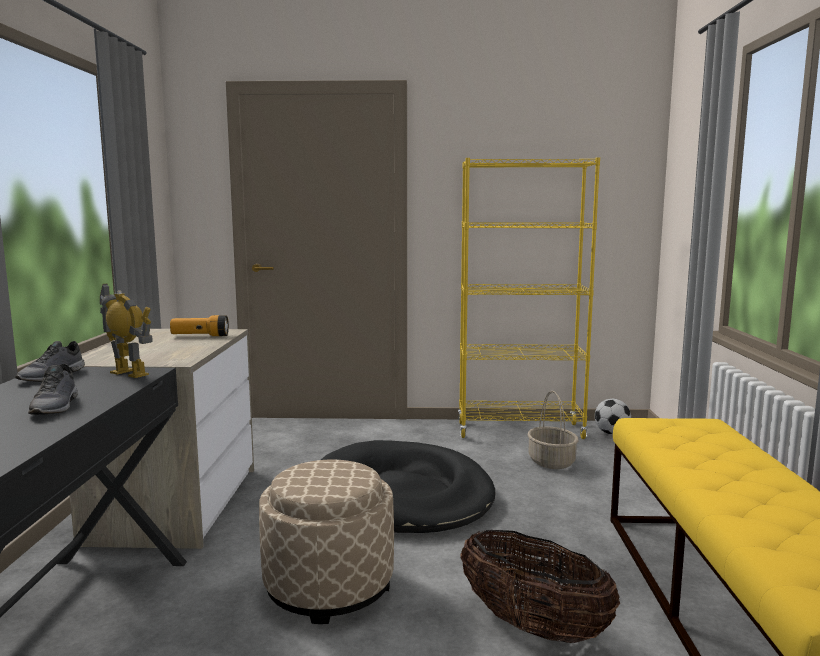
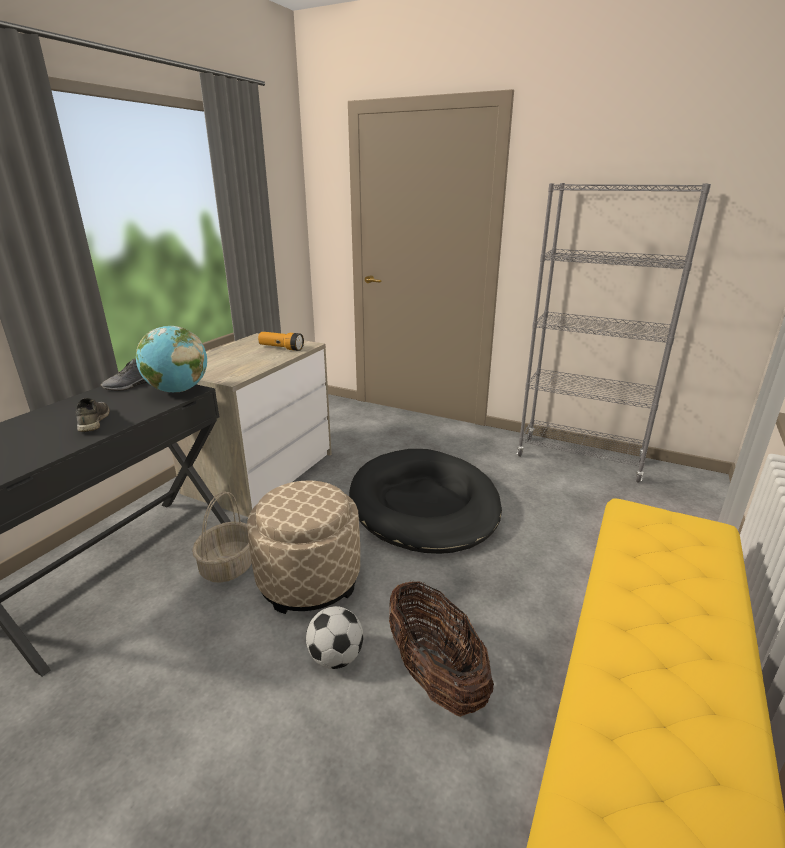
camera: 25 degrees right, 15 degrees up
grey shoe [28,364,78,415] -> grey shoe turned 150 degrees clockwise [76,398,110,432]
toy robot [100,283,153,378] -> globe [136,326,207,392]
yellow bookcase [458,157,600,439] -> grey bookcase [517,183,711,483]
basket [528,391,578,469] -> basket moved to [192,492,252,583]
football [595,399,631,434] -> football moved to [306,606,363,669]

